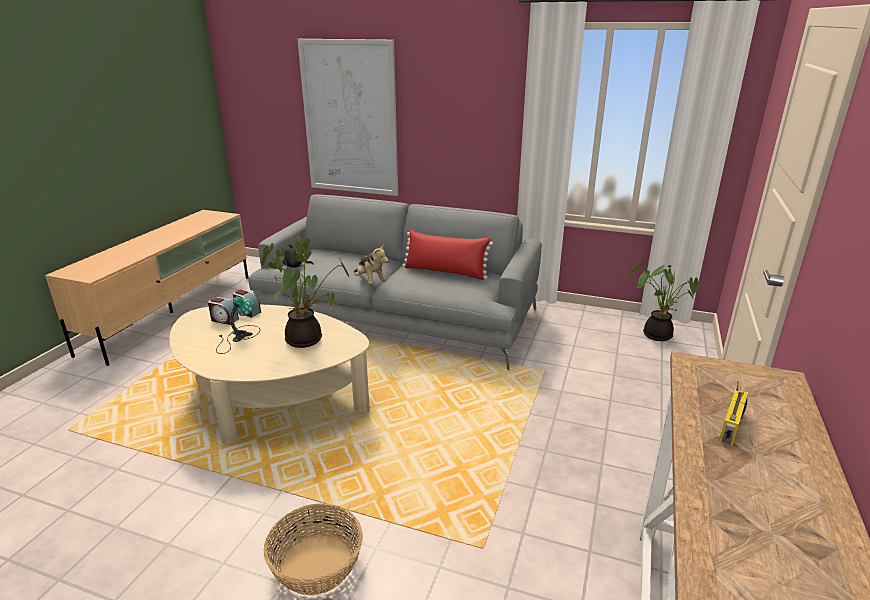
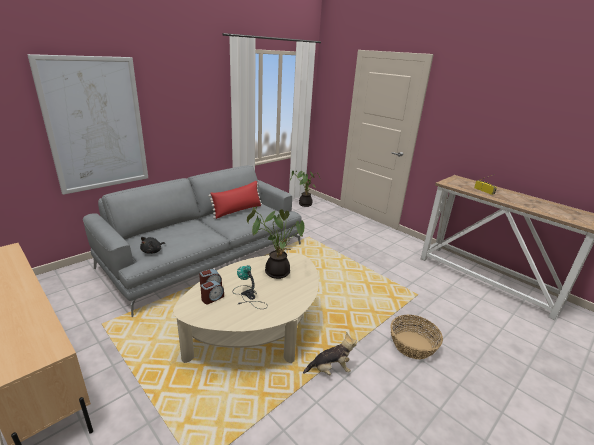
camera: 65 degrees left, 0 degrees up
plush toy [354,244,389,284] -> plush toy moved to [303,333,357,375]

